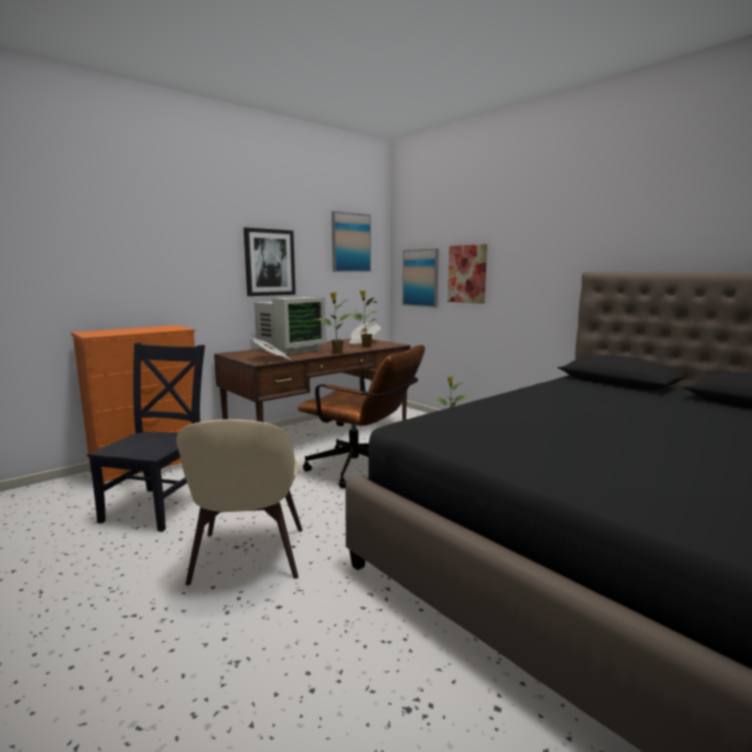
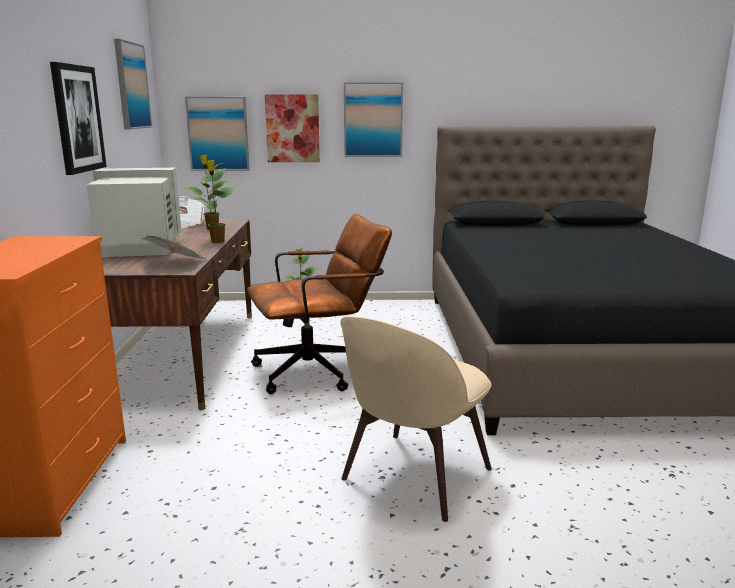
camera: 50 degrees left, 5 degrees up
black chair [87,342,205,532] -> none
beige chair [176,419,303,586] -> beige chair turned 90 degrees clockwise [340,316,492,522]
monitor [254,297,326,355] -> monitor turned 90 degrees counterclockwise [86,168,182,257]
none -> picture [344,83,403,157]

